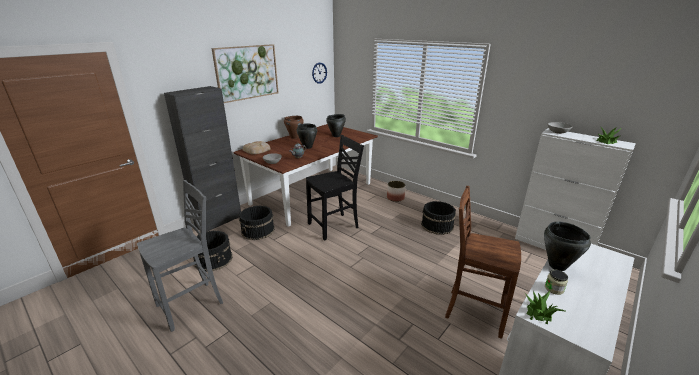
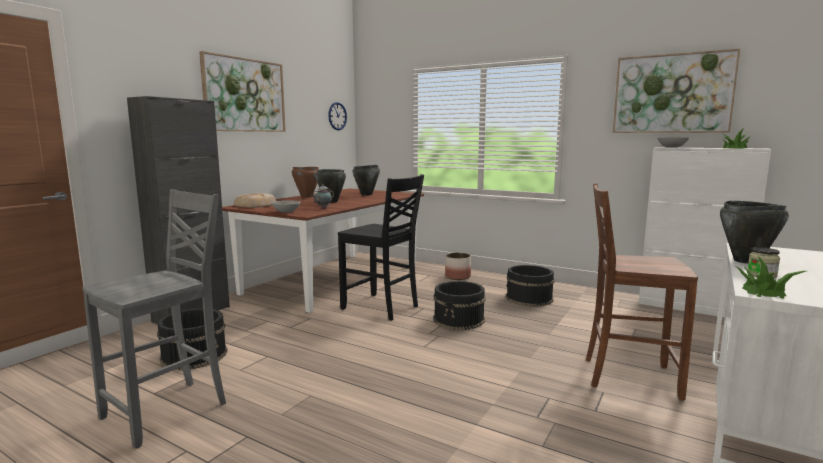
camera: 10 degrees left, 15 degrees down
black bucket [239,206,275,240] -> black bucket moved to [433,281,486,330]
black chair [306,135,364,241] -> black chair turned 75 degrees clockwise [338,174,424,321]
none -> picture [613,49,740,133]

